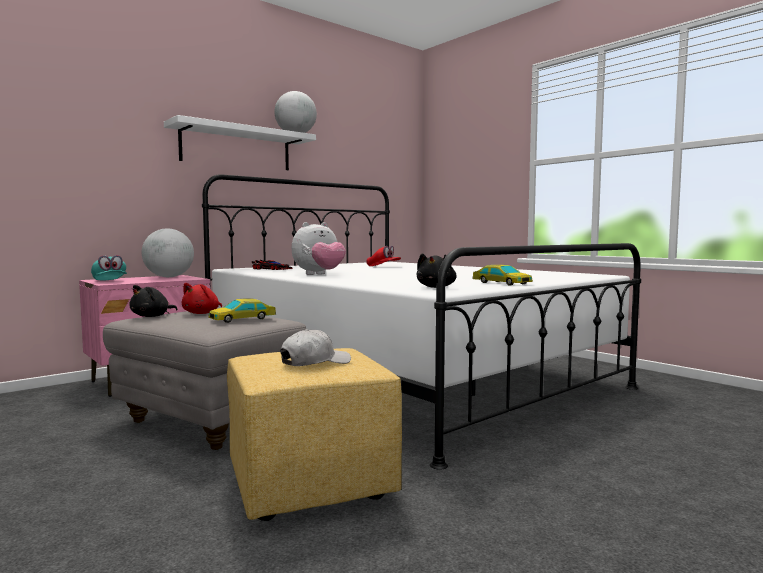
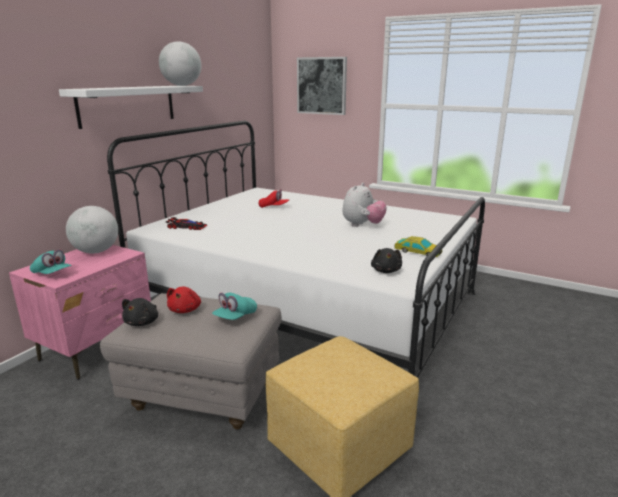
camera: 20 degrees left, 15 degrees up
toy car [208,299,276,323] -> turquoise cap [212,293,257,320]
white cap [280,329,351,366] -> none
plush toy [292,222,346,275] -> plush toy moved to [342,183,387,227]
none -> picture [297,57,347,115]

